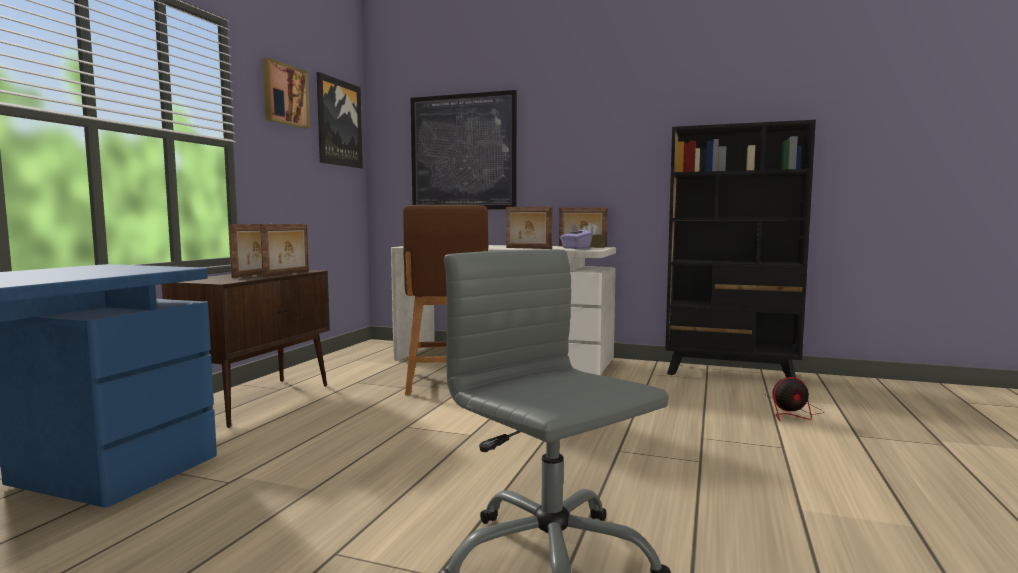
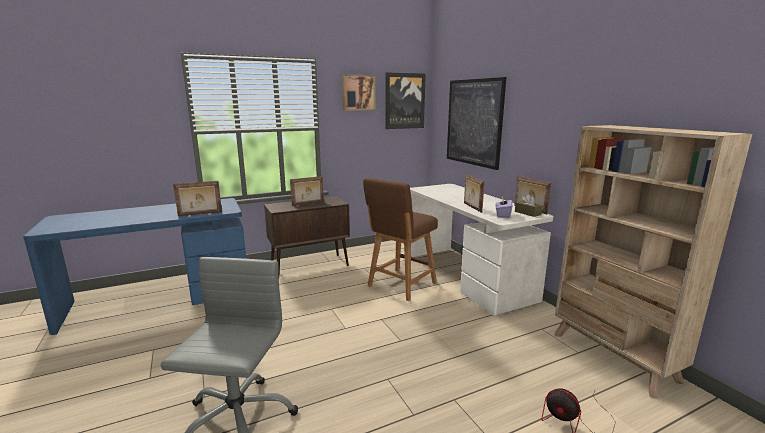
camera: 45 degrees right, 10 degrees up
picture frame [260,224,309,277] -> picture frame moved to [173,181,222,216]
black bookcase [665,120,816,378] -> beige bookcase [555,125,752,398]

